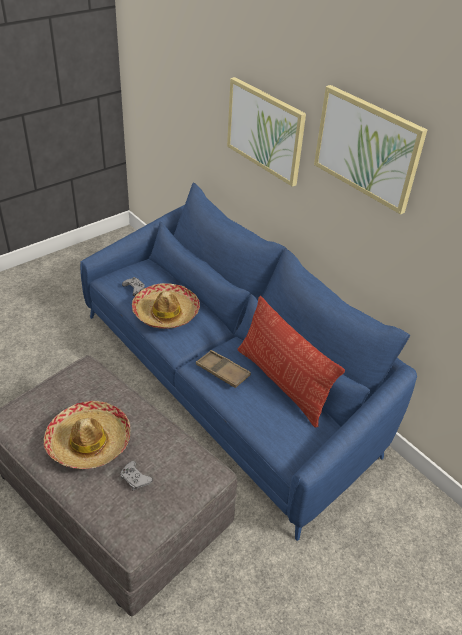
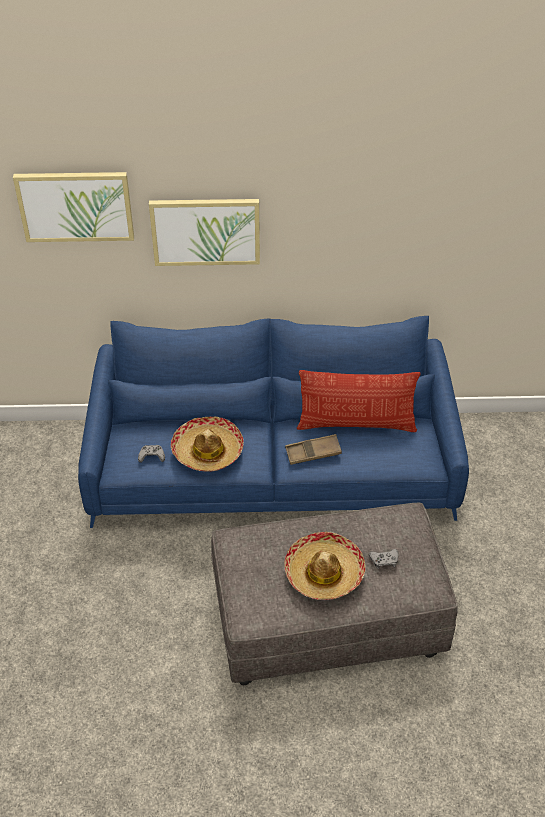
camera: 50 degrees left, 5 degrees up
picture [314,85,427,214] -> picture moved to [13,172,134,242]

